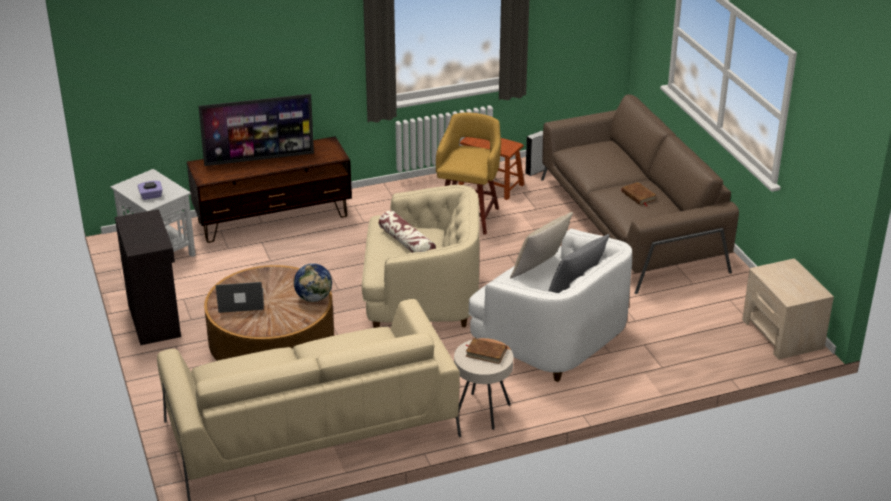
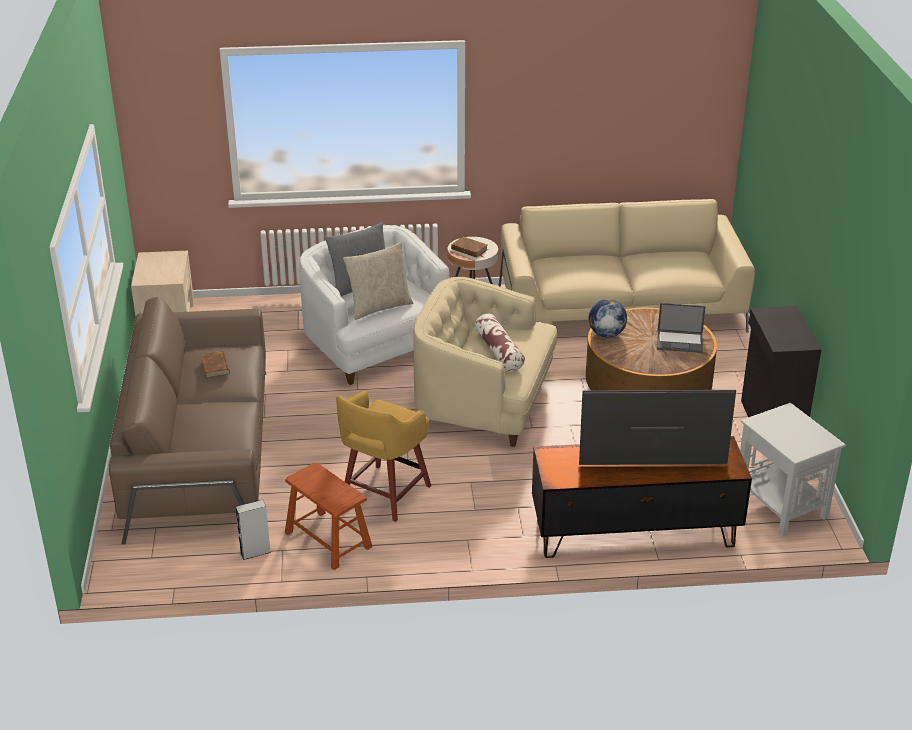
camera: 165 degrees left, 0 degrees up
purple tissue box [138,181,163,200] -> none

